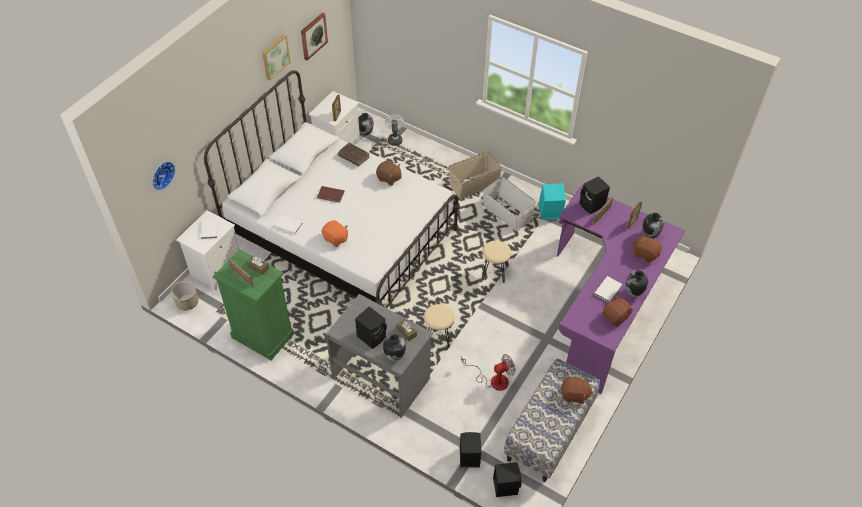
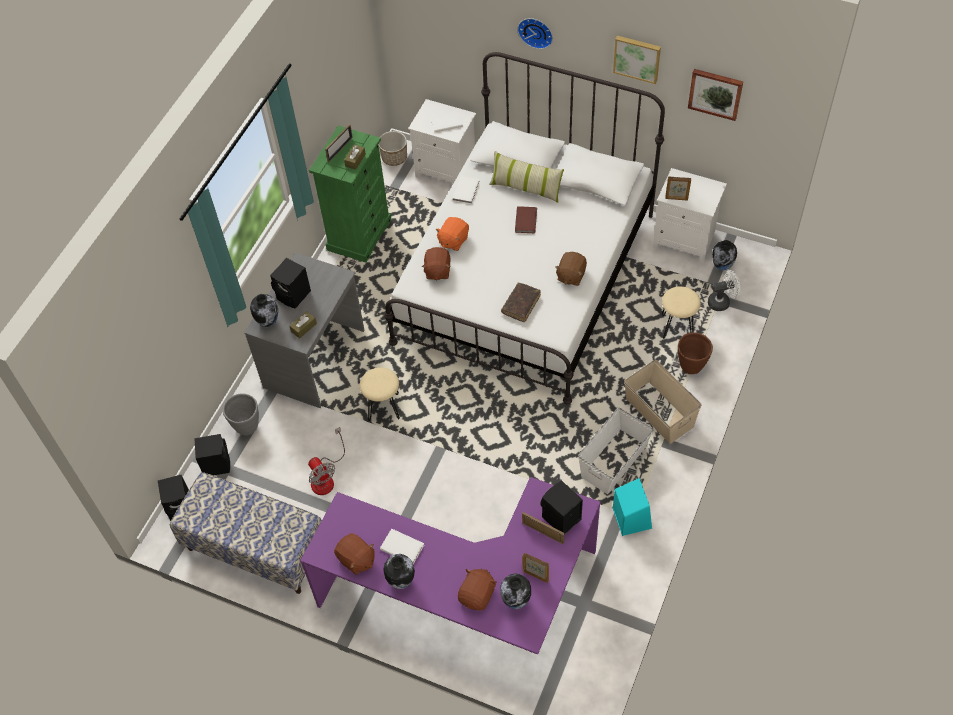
camera: 85 degrees right, 5 degrees up
wall clock [152,162,175,191] -> wall clock moved to [517,18,553,49]
brown book [338,143,370,166] -> brown book moved to [501,283,541,322]
beige stool [482,240,511,283] -> beige stool moved to [662,286,701,339]
brown plush toy [561,377,593,404] -> brown plush toy moved to [422,247,451,281]
none -> grey planter [223,393,259,436]
none -> pillow [489,151,564,203]
none -> brown planter [678,332,713,374]

